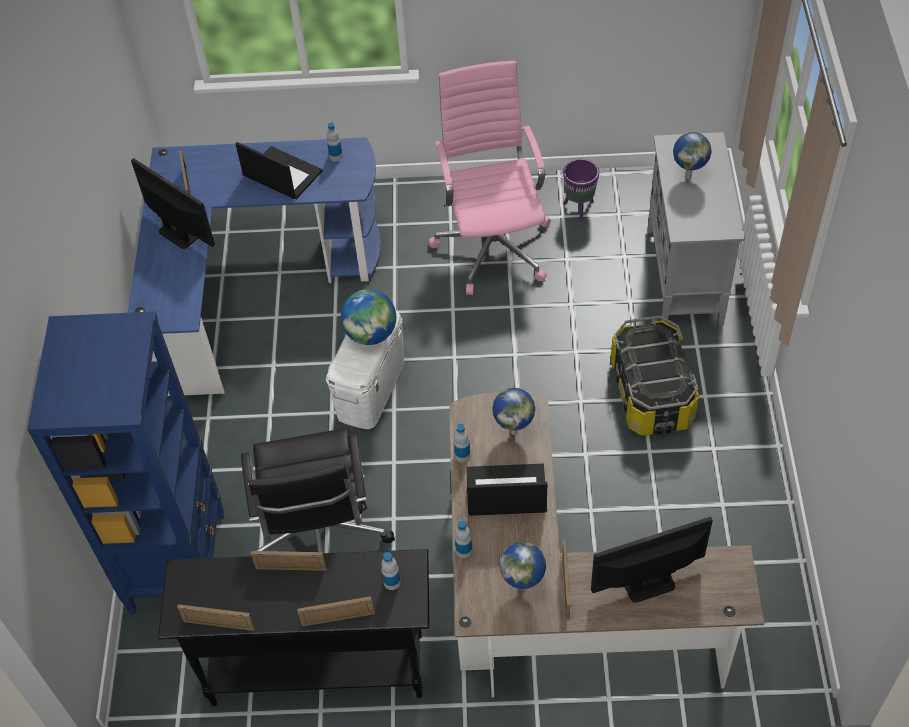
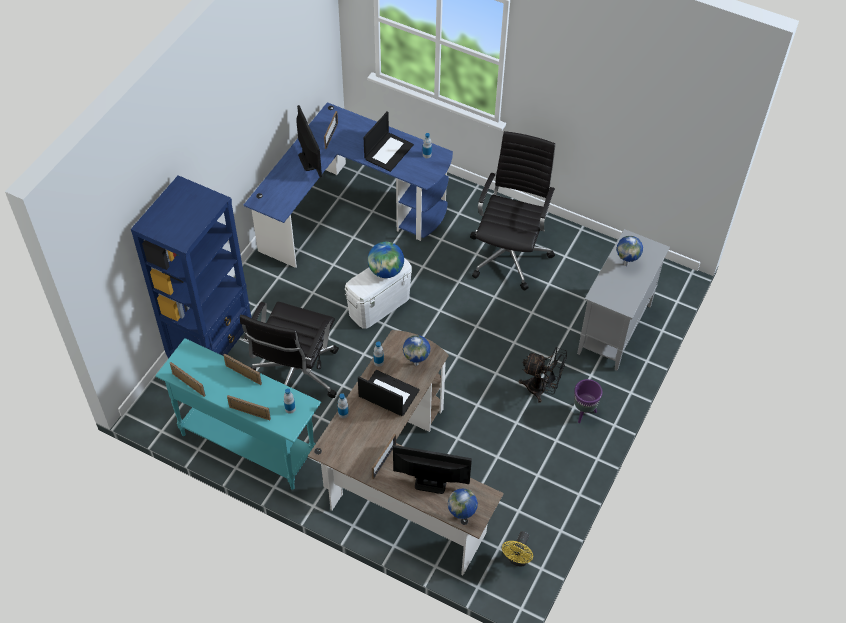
camera: 25 degrees right, 0 degrees up
black console table [158,549,430,706] -> turquoise console table [155,338,321,490]
laptop [235,142,323,199] -> laptop turned 60 degrees clockwise [363,111,414,172]
pink office chair [428,61,551,295] -> black office chair [470,131,556,291]
globe [500,542,546,589] -> globe moved to [448,488,478,519]
purple planter [563,159,599,221] -> purple planter moved to [574,379,602,423]
storage box [610,316,699,436] -> black fan [519,347,567,403]
none -> yellow fan [502,531,533,566]

